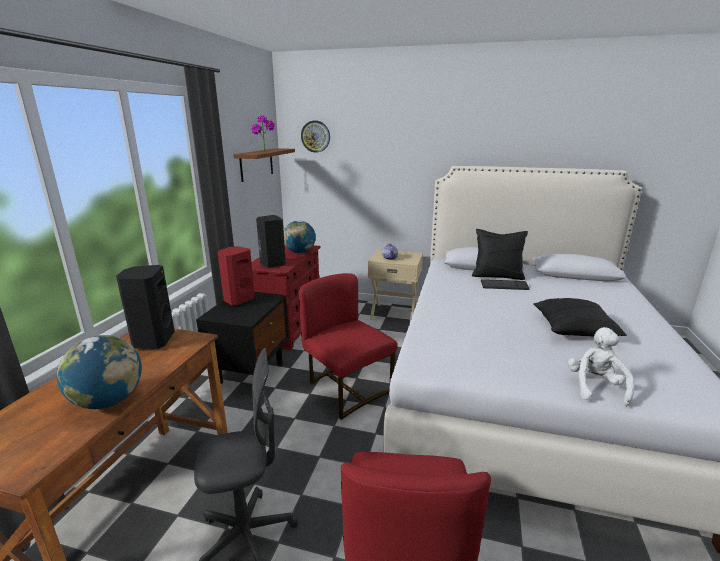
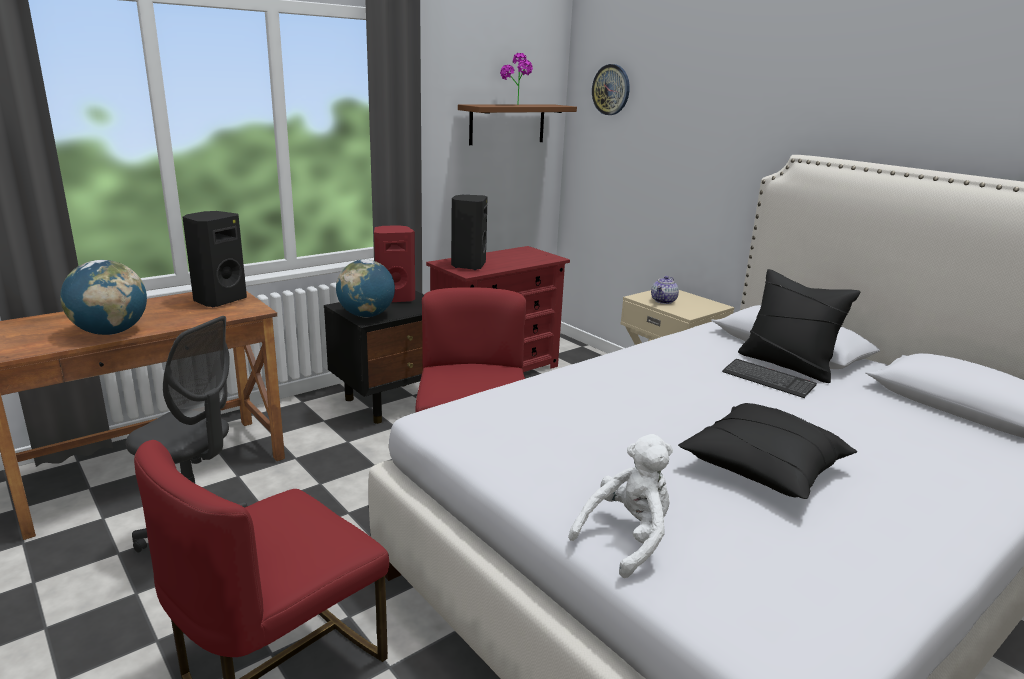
camera: 35 degrees right, 0 degrees up
globe [284,221,316,253] -> globe moved to [336,259,395,317]

